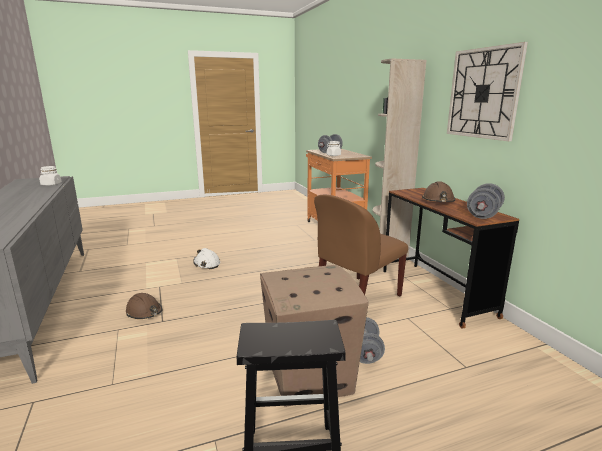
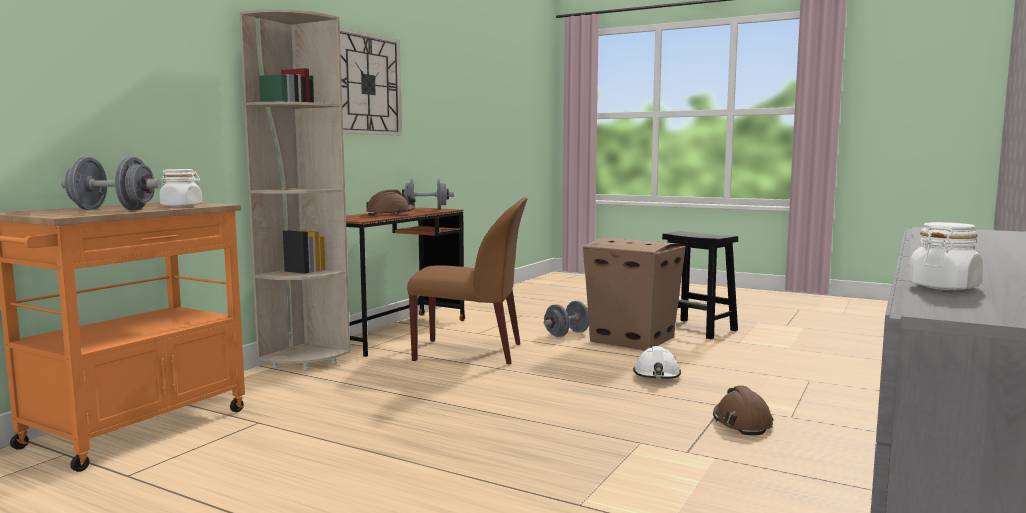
camera: 130 degrees left, 10 degrees down
white hard hat [193,248,220,269] -> white hard hat moved to [633,346,681,379]

